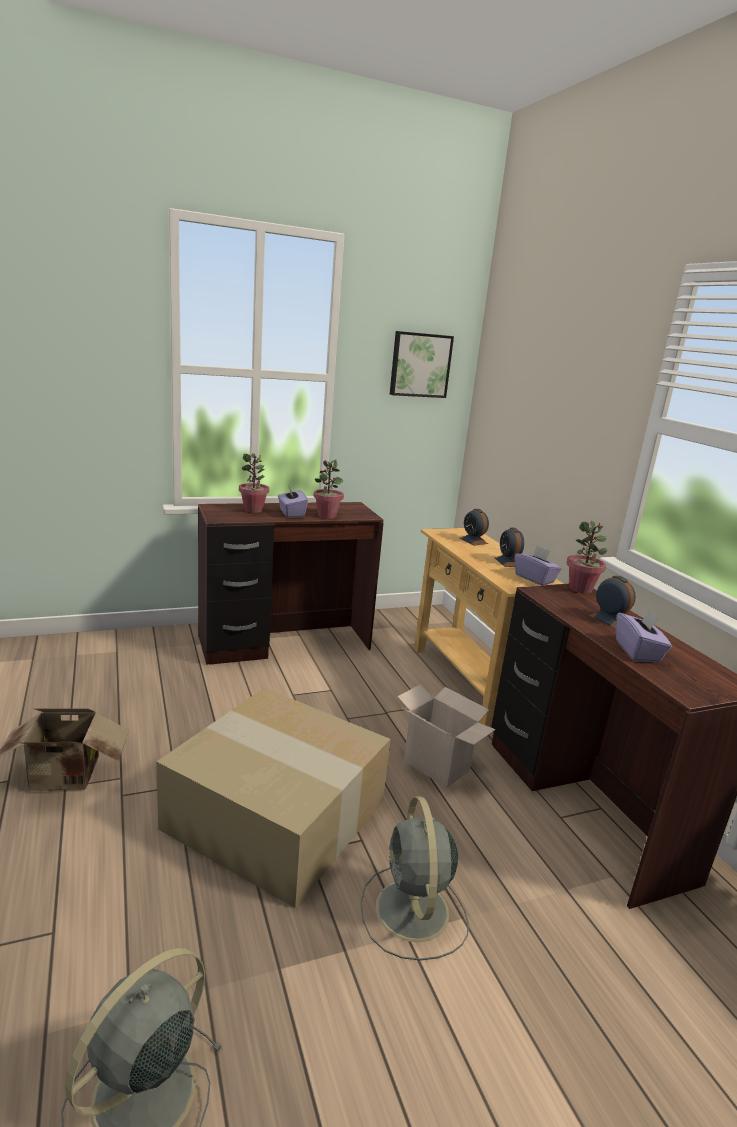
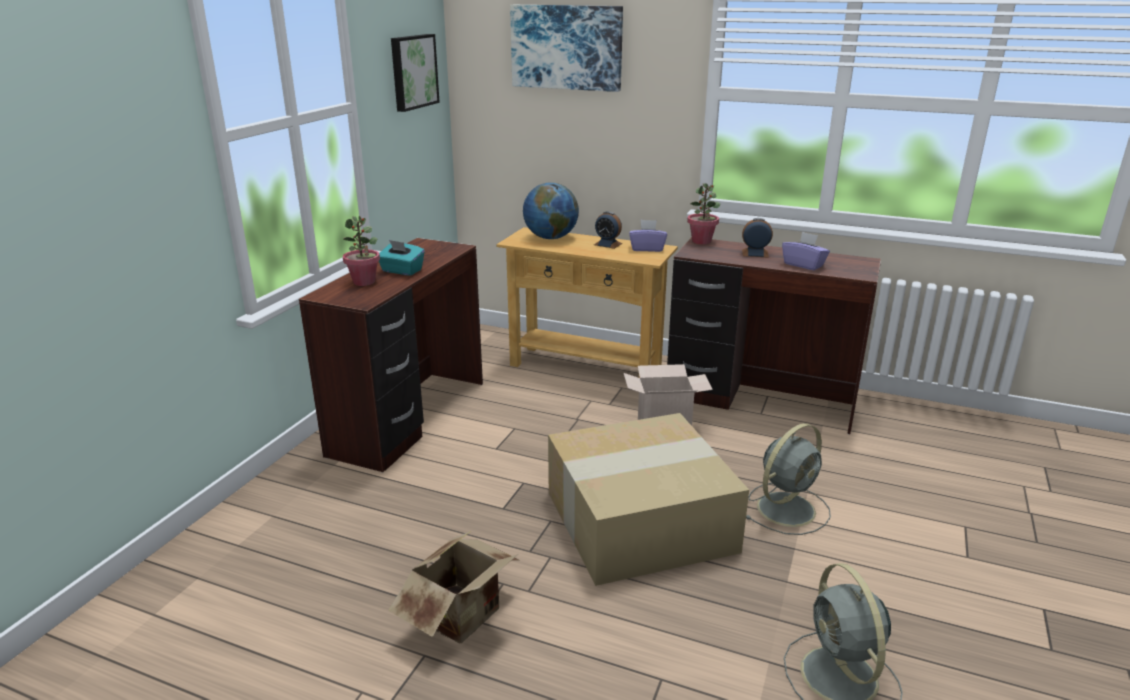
camera: 45 degrees left, 5 degrees up
purple tissue box [278,485,308,518] -> turquoise tissue box [379,240,425,276]
potted plant [314,459,344,519] -> none
grey fan [361,797,469,961] -> grey fan turned 75 degrees counterclockwise [746,423,831,535]
alarm clock [459,509,489,546] -> globe [523,182,579,239]
none -> picture [510,5,623,92]

